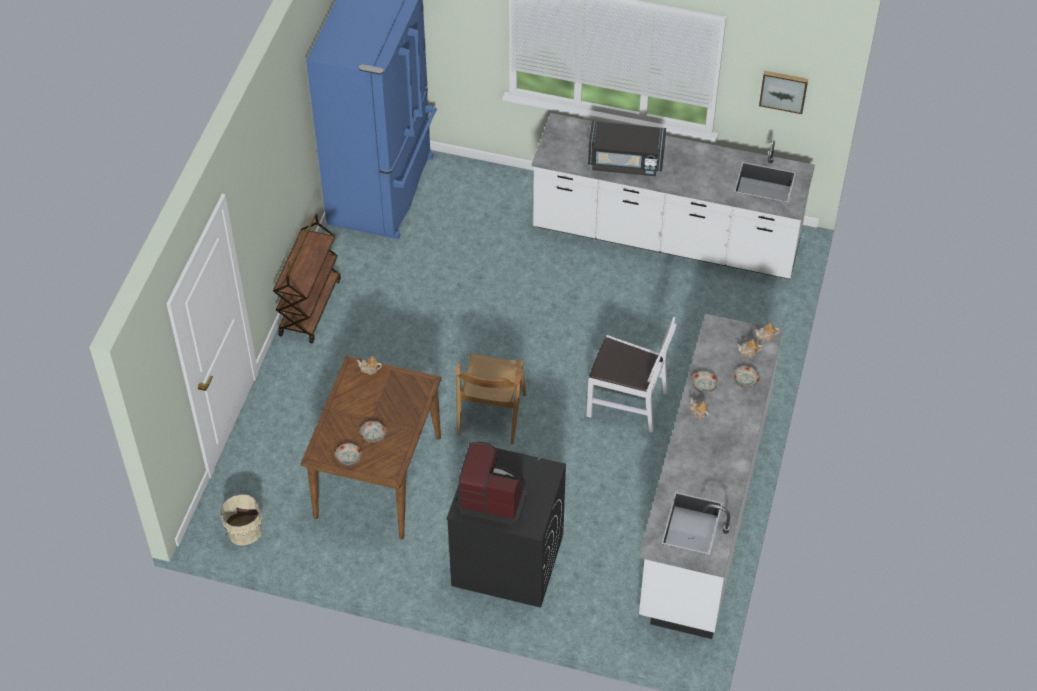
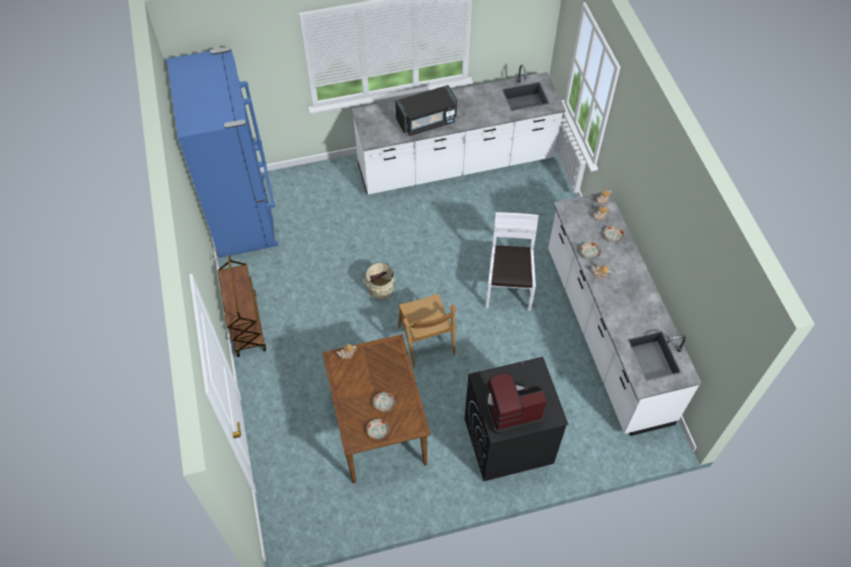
camera: 30 degrees left, 5 degrees up
beige bucket [218,494,262,546] -> beige bucket moved to [363,263,395,300]
white chair [586,317,677,433] -> white chair turned 75 degrees counterclockwise [486,212,539,311]
picture [759,71,808,114] -> none

